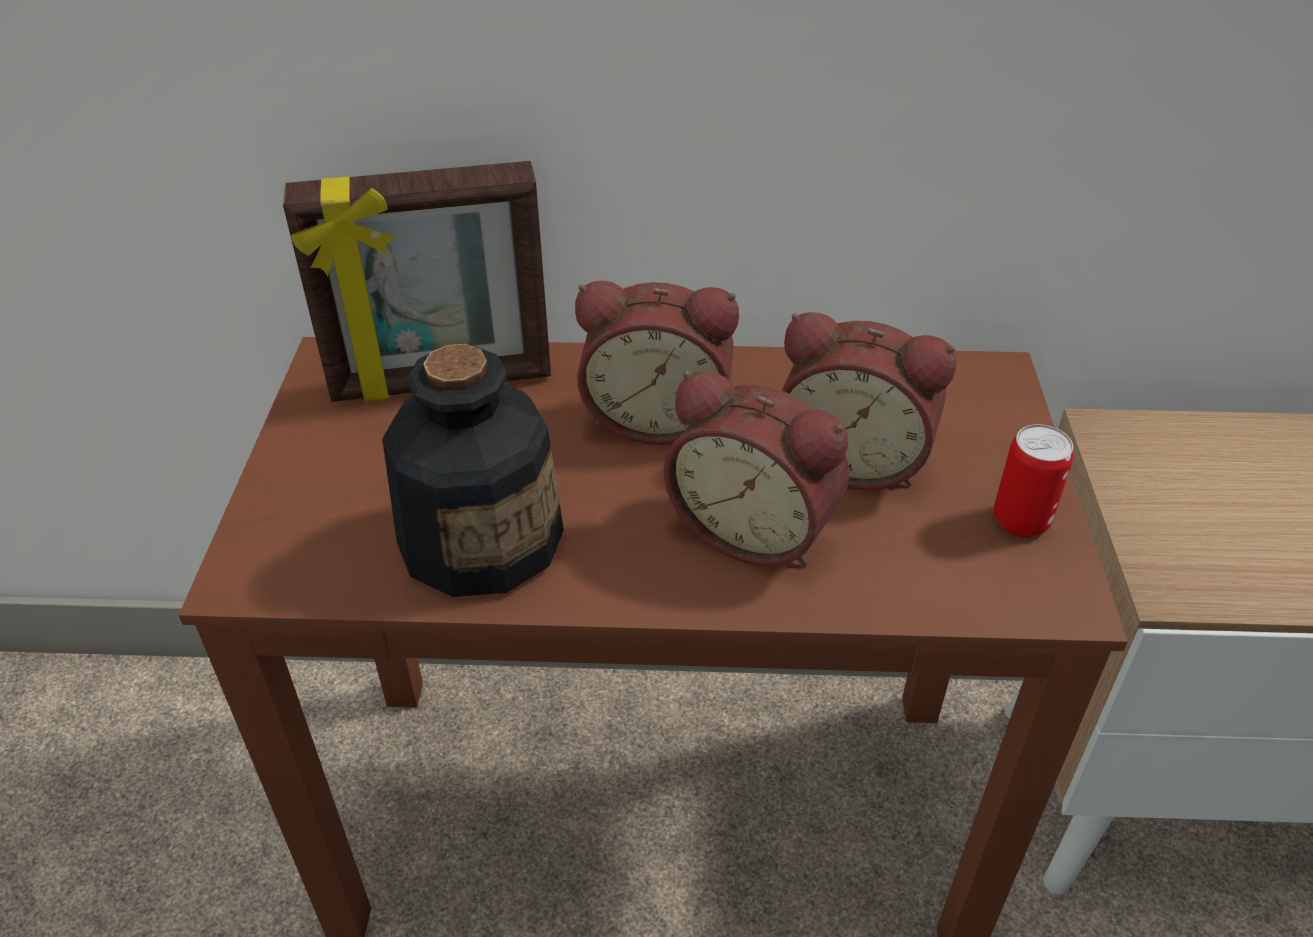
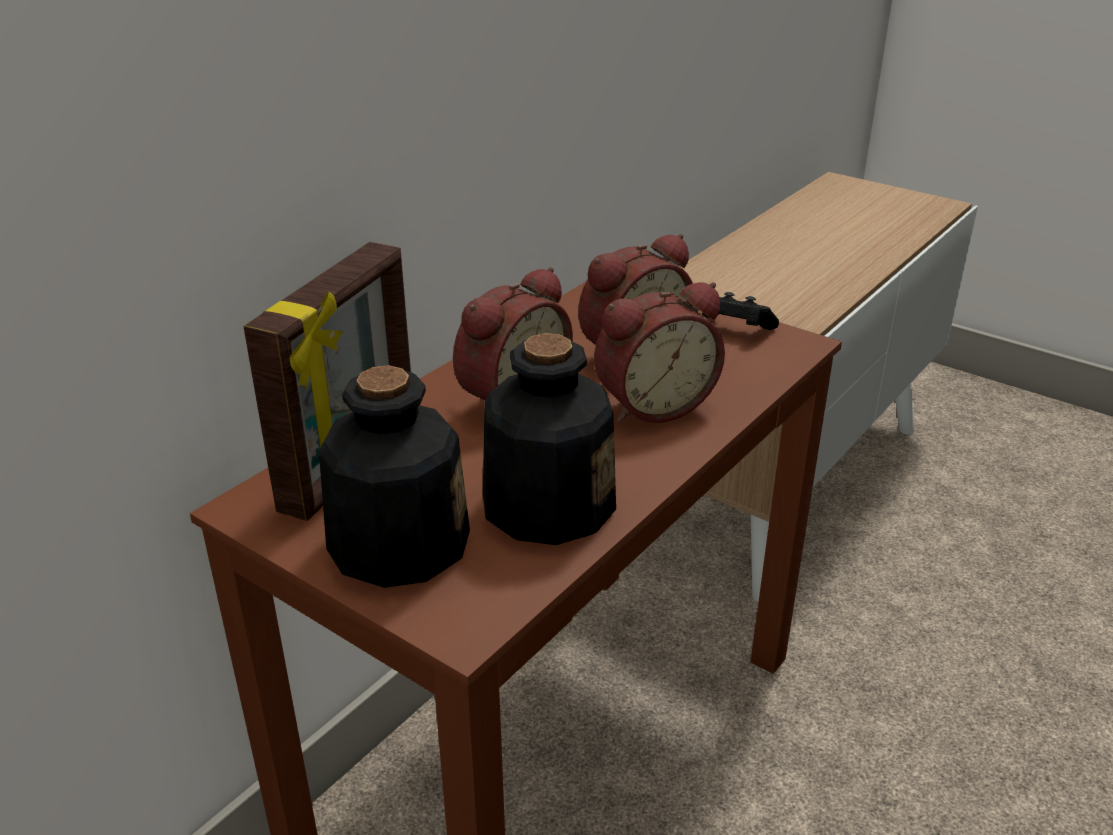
camera: 55 degrees left, 10 degrees down
can [994,424,1074,537] -> black game controller [702,292,779,330]
none -> bottle [319,365,470,588]

